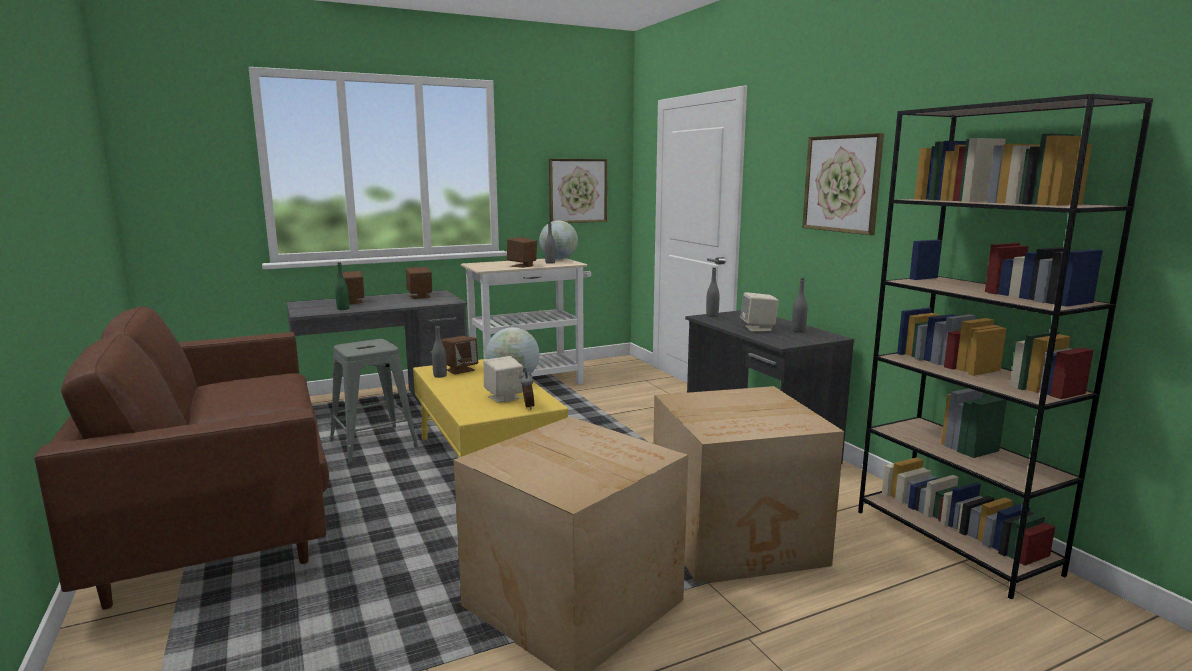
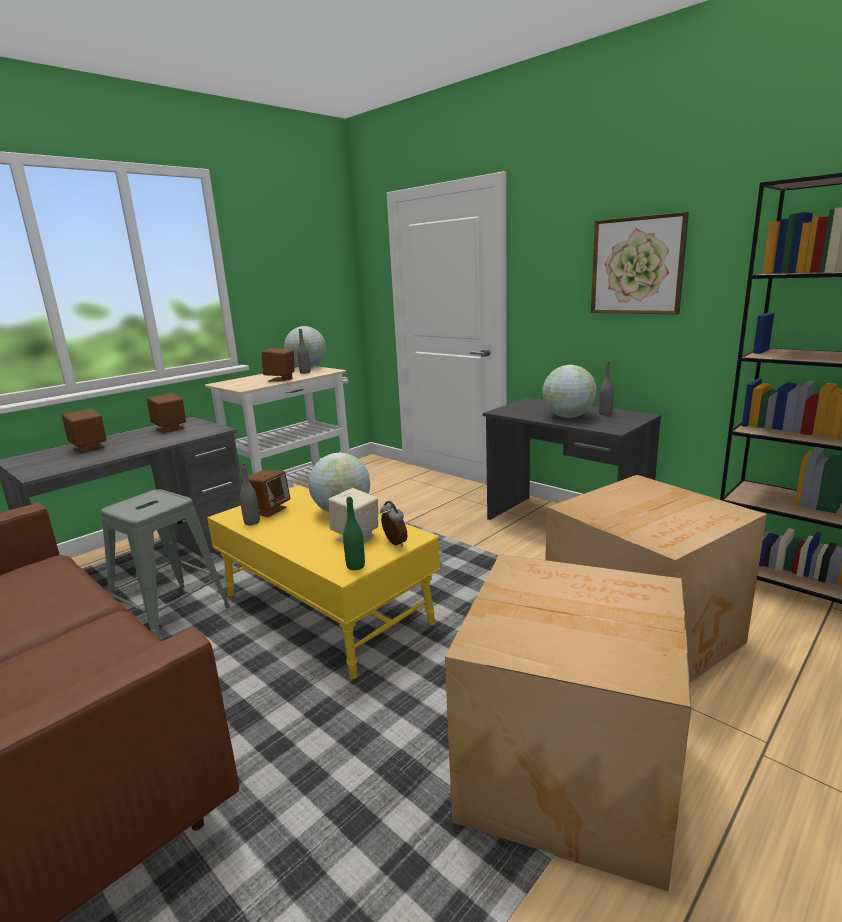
camera: 20 degrees left, 5 degrees up
green bottle [335,262,349,310] -> green bottle moved to [343,497,365,570]
picture [549,159,607,223] -> none
grey bottle [706,268,720,317] -> none
beige speaker [740,292,779,332] -> globe [542,365,597,418]

